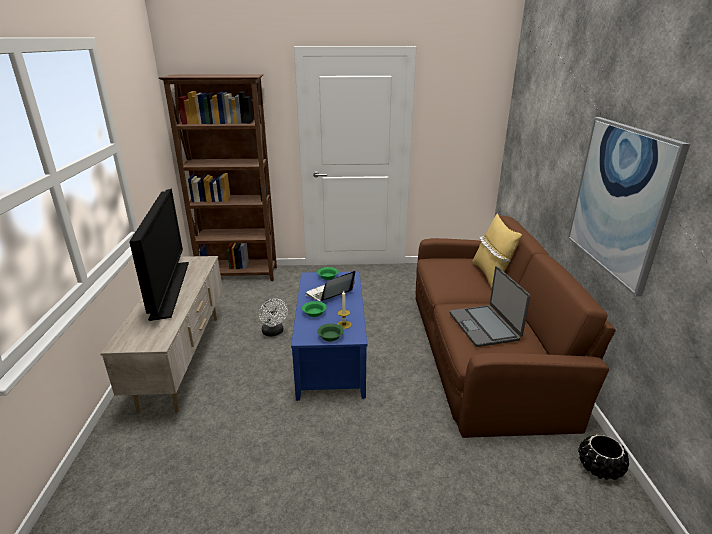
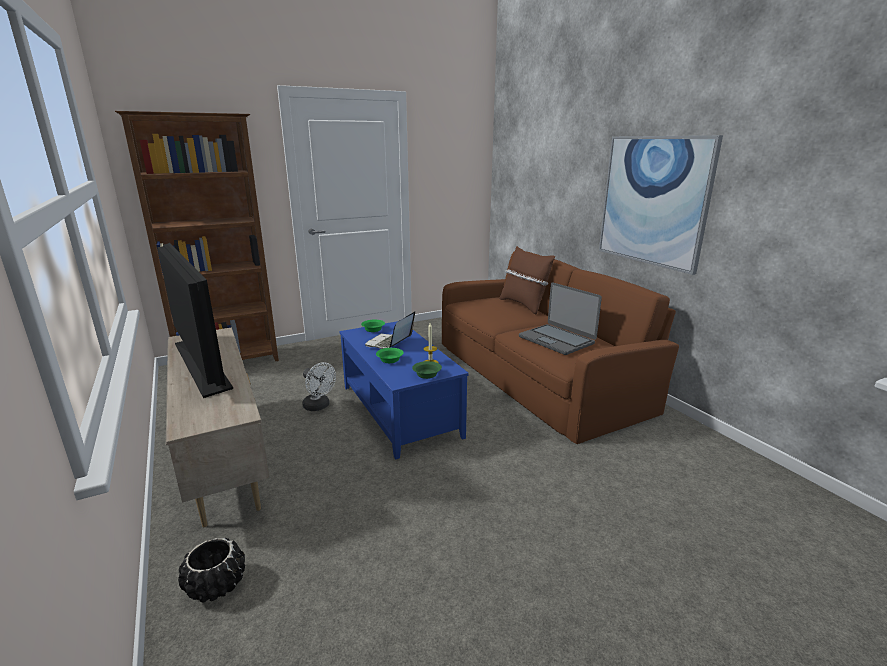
camera: 25 degrees left, 5 degrees down
yellow pillow [472,213,522,288] -> brown pillow [499,246,555,314]
black planter [578,434,629,480] -> black planter moved to [178,538,245,603]

